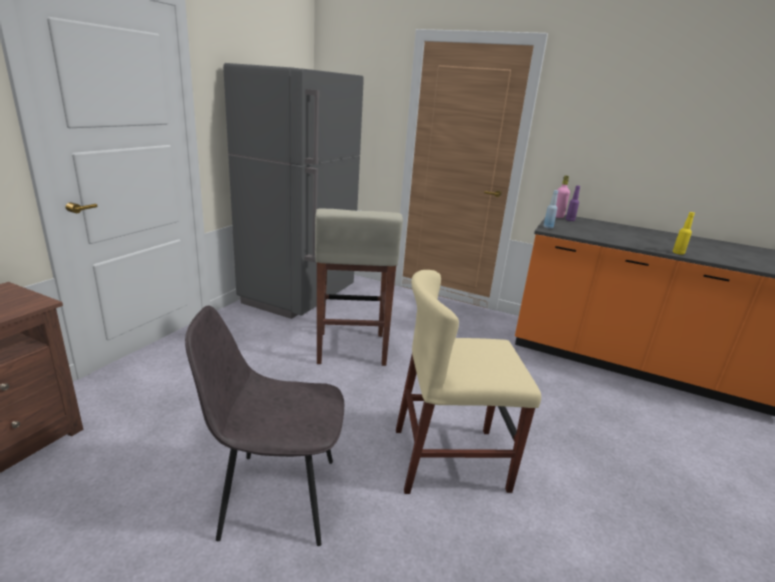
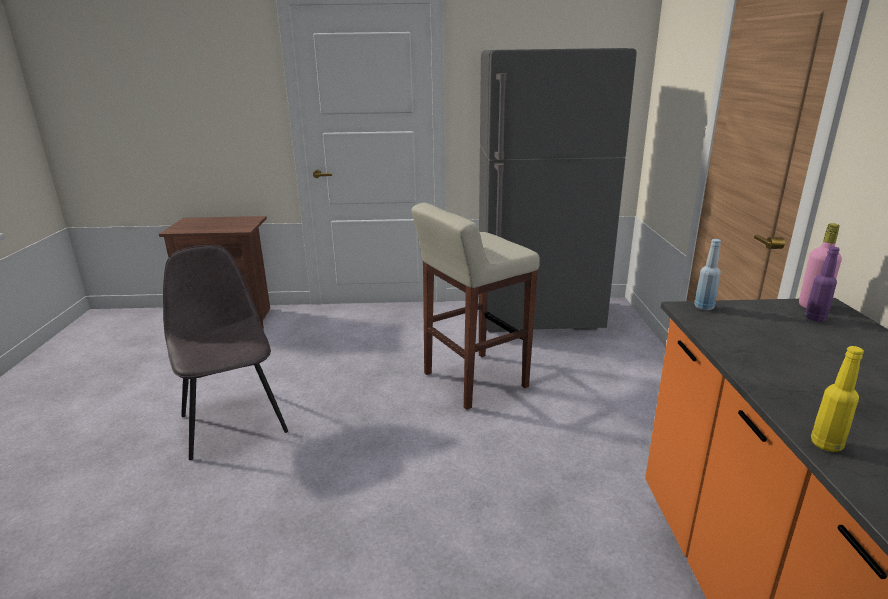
camera: 65 degrees right, 0 degrees up
beige chair [396,270,541,494] -> none

